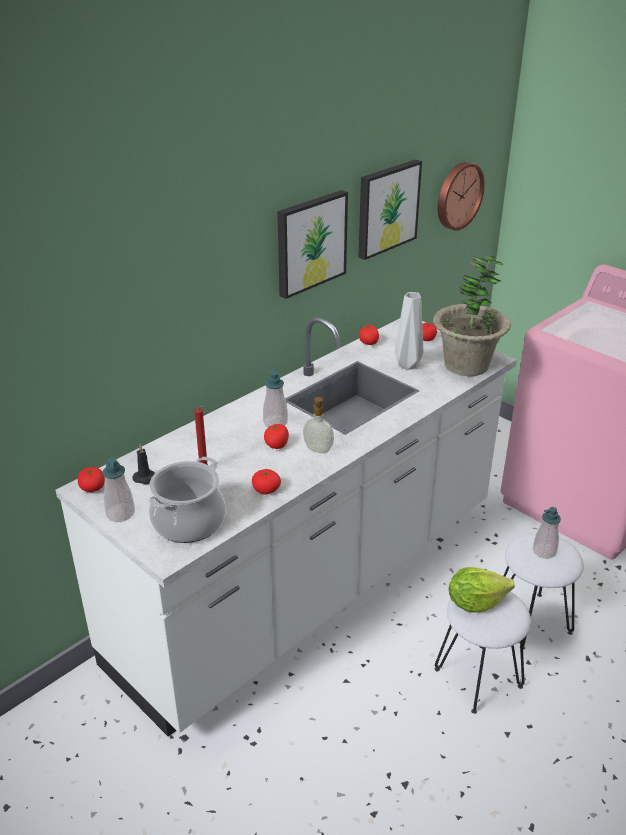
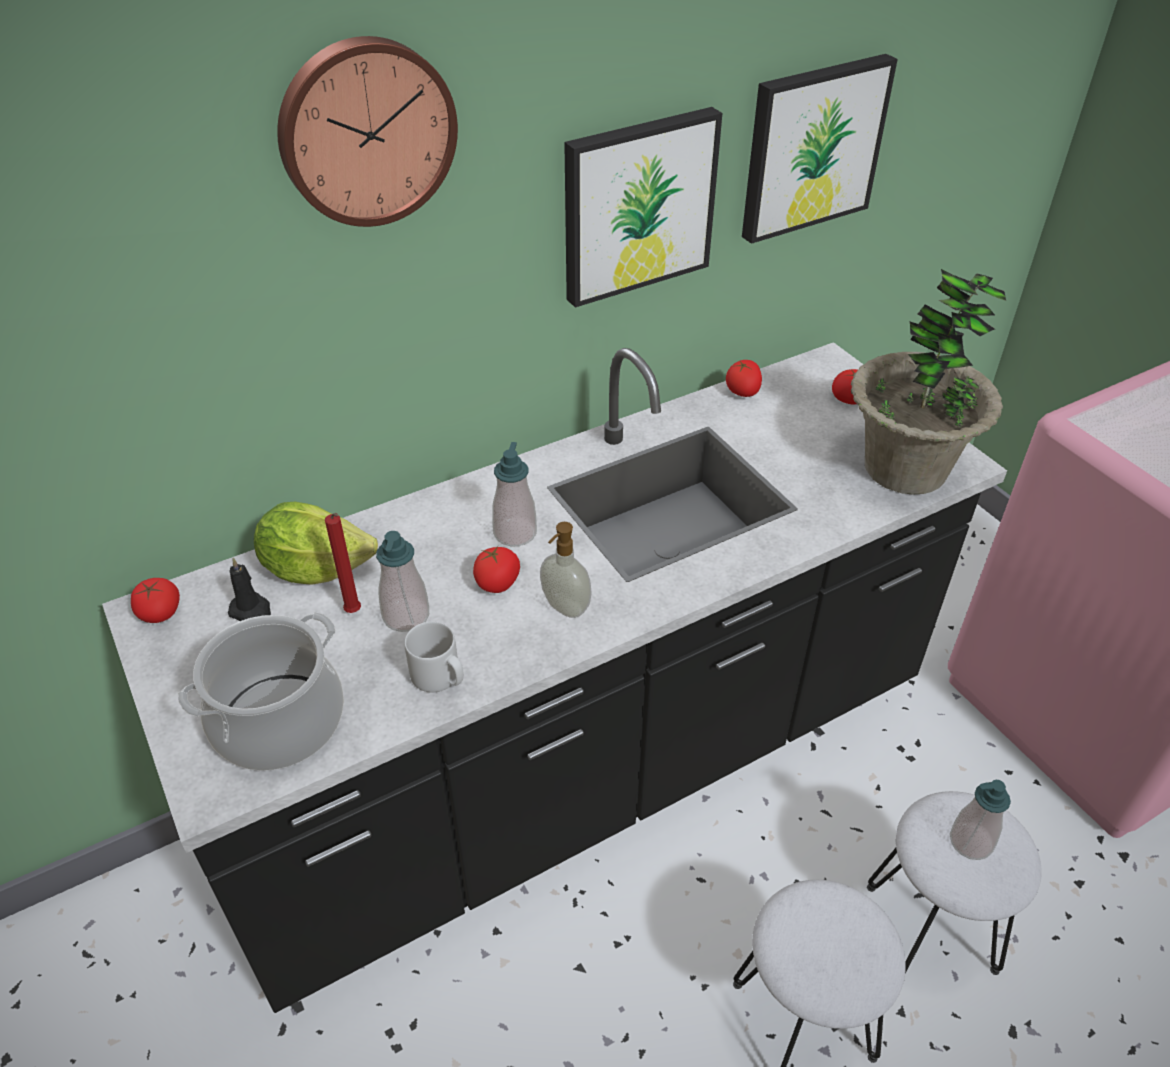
camera: 15 degrees right, 10 degrees up
white counter [56,317,517,737] -> black counter [102,342,1007,1013]
soap dispenser [102,458,135,522] -> soap dispenser moved to [376,531,429,632]
tomato [252,469,281,494] -> grey mug [404,621,464,693]
grey vase [395,292,423,370] -> none
wall clock [438,162,485,231] -> wall clock moved to [277,36,458,227]
lettuce [449,567,515,613] -> lettuce moved to [254,502,378,585]

